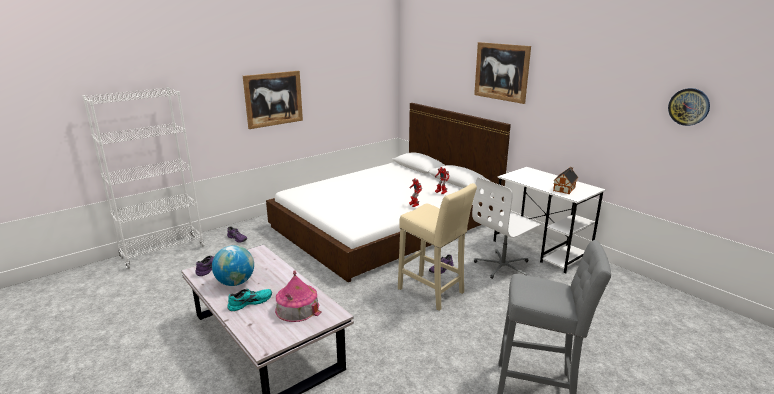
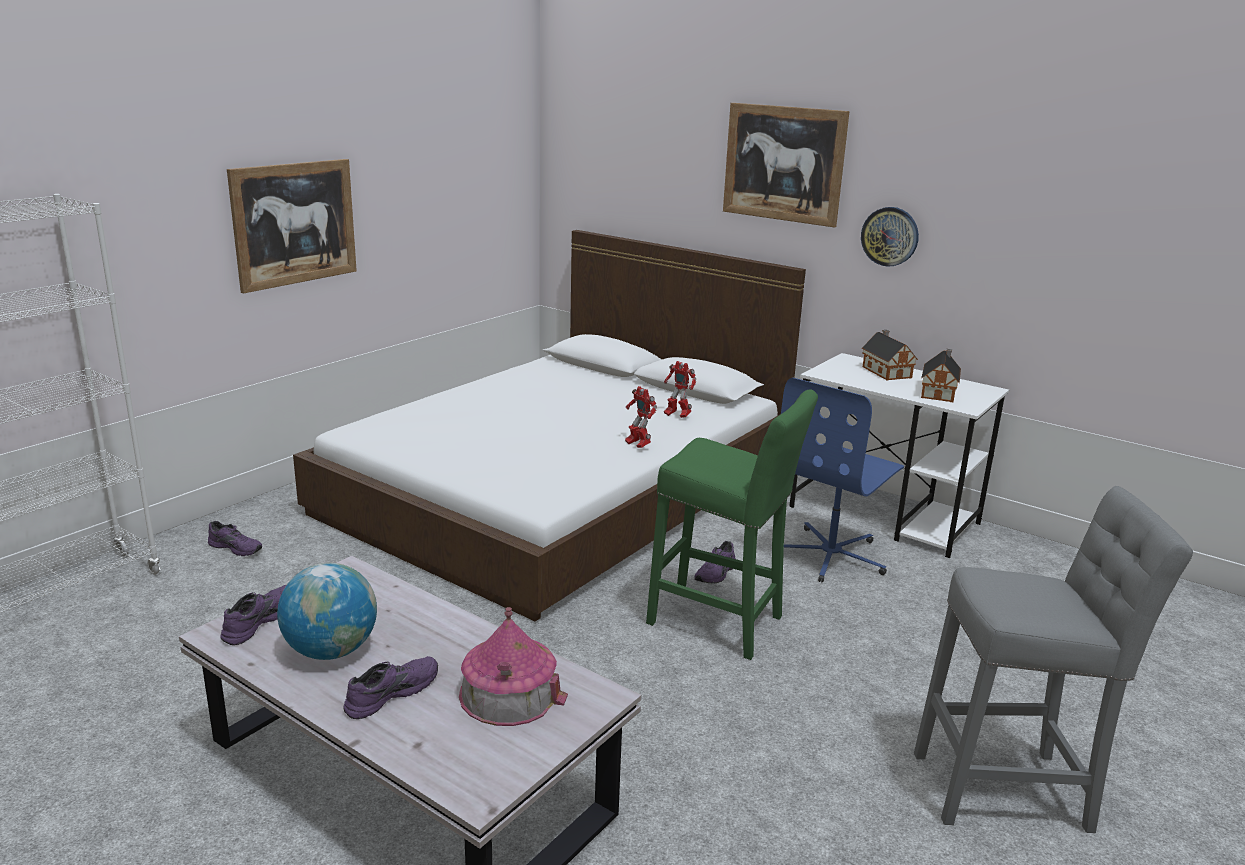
camera: 15 degrees left, 0 degrees up
turquoise shoe [227,289,272,311] -> purple shoe [343,656,438,719]
beige stool [398,183,477,311] -> green stool [646,389,818,660]
white office chair [472,177,541,279] -> blue office chair [781,377,904,583]
wall clock [668,88,710,126] -> wall clock moved to [861,207,919,267]
none -> toy house [862,330,918,381]

